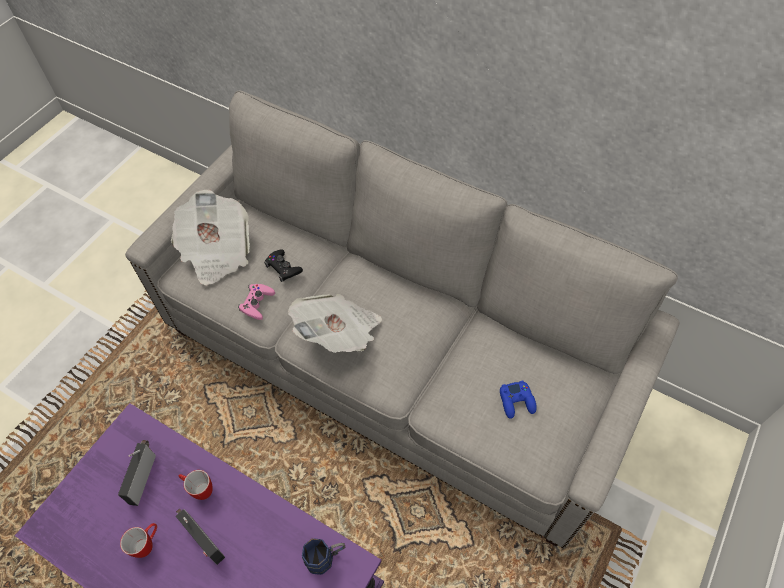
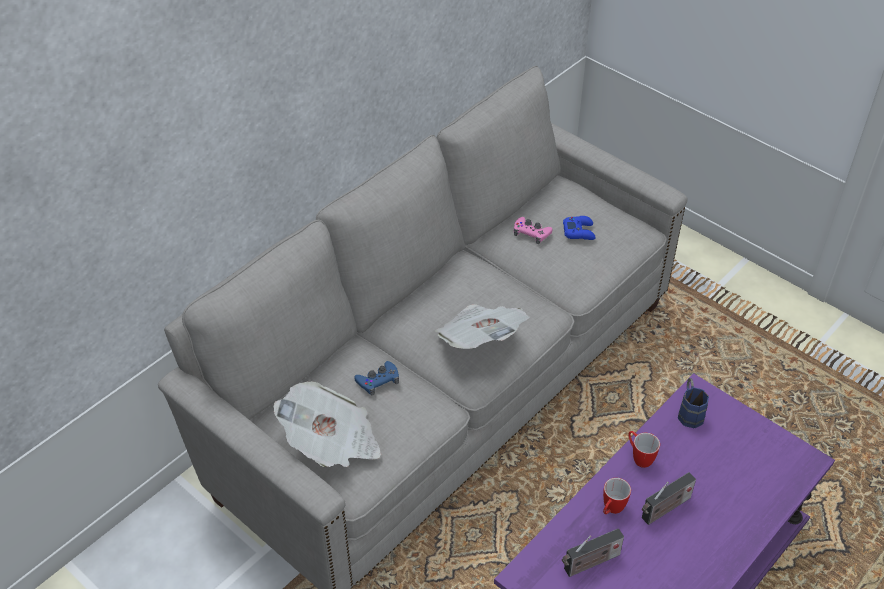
camera: 80 degrees left, 10 degrees down
radio [118,440,156,506] -> radio turned 45 degrees counterclockwise [562,528,624,577]
mug [120,523,157,558] -> mug moved to [628,431,660,468]
pink game controller [238,284,275,320] -> pink game controller moved to [514,217,552,244]
black game controller [264,249,303,282] -> blue game controller [354,361,399,395]

